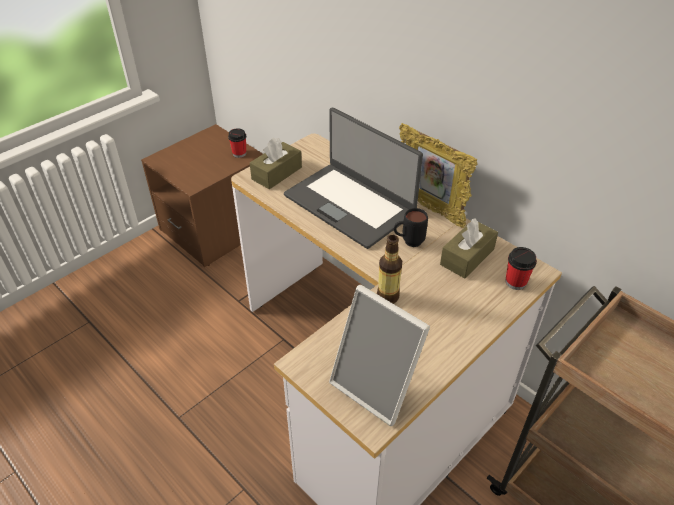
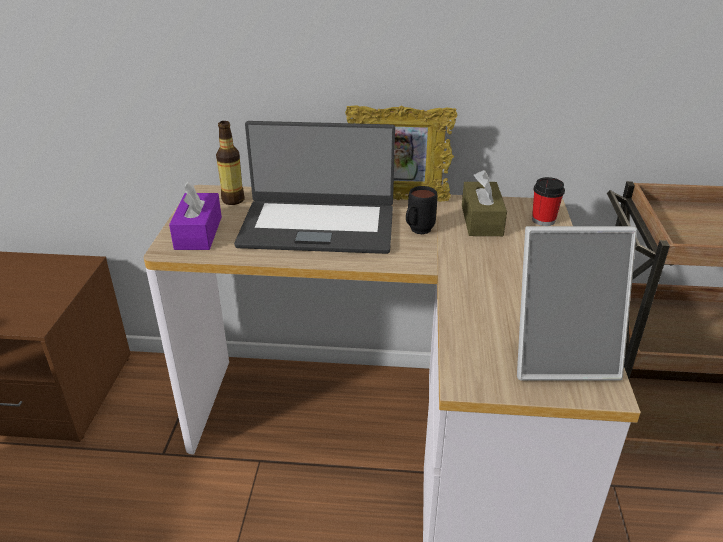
camera: 40 degrees left, 10 degrees down
cup [228,128,246,158] -> none
brown tissue box [250,138,302,189] -> purple tissue box [169,182,222,250]
bottle [377,235,402,304] -> bottle moved to [216,121,245,205]

